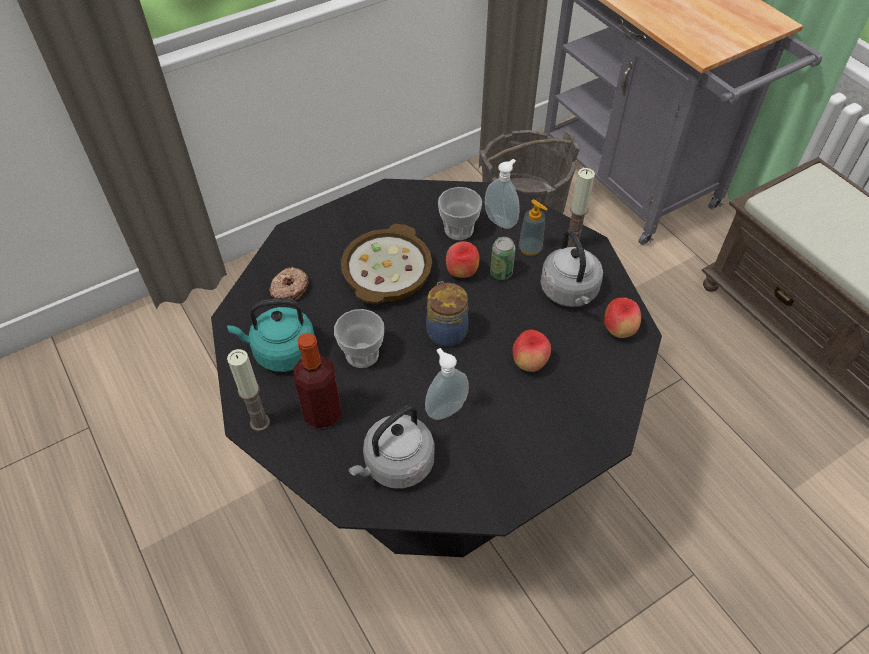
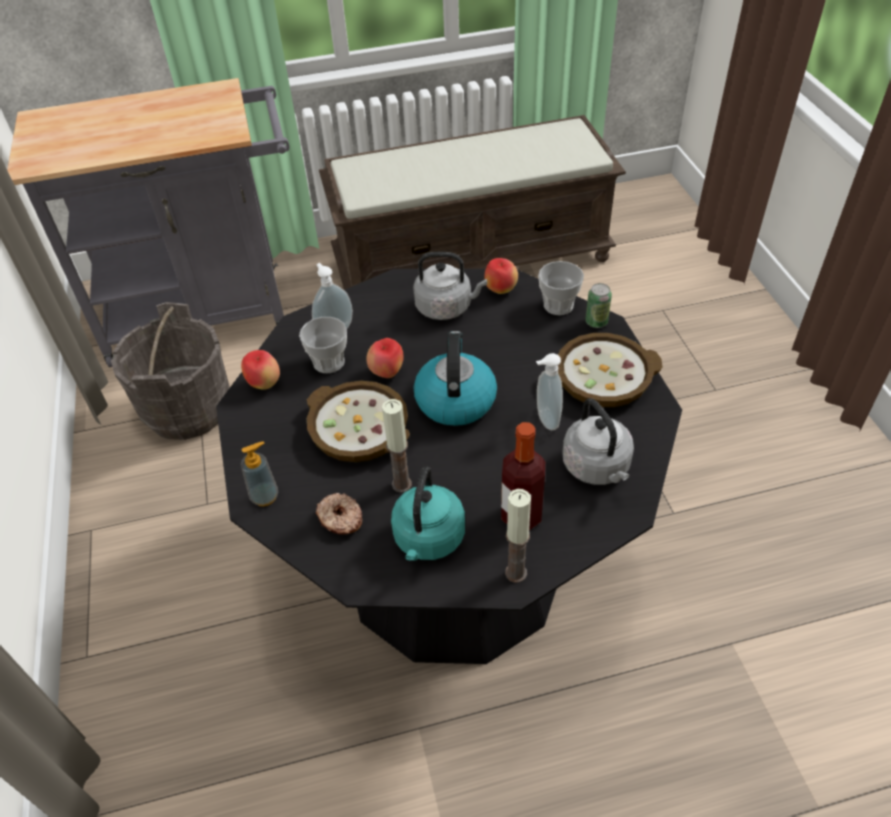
camera: 70 degrees left, 5 degrees down
cup [334,309,384,368] -> cup moved to [538,261,584,315]
jar [426,281,469,347] -> kettle [414,331,497,426]
can [490,237,516,280] -> can moved to [585,283,612,328]
apple [512,330,551,372] -> apple moved to [241,350,280,390]
soap dispenser [519,199,547,256] -> soap dispenser moved to [241,441,278,506]
candle [568,168,595,247] -> candle moved to [382,399,412,493]
none -> bowl [558,333,663,407]

